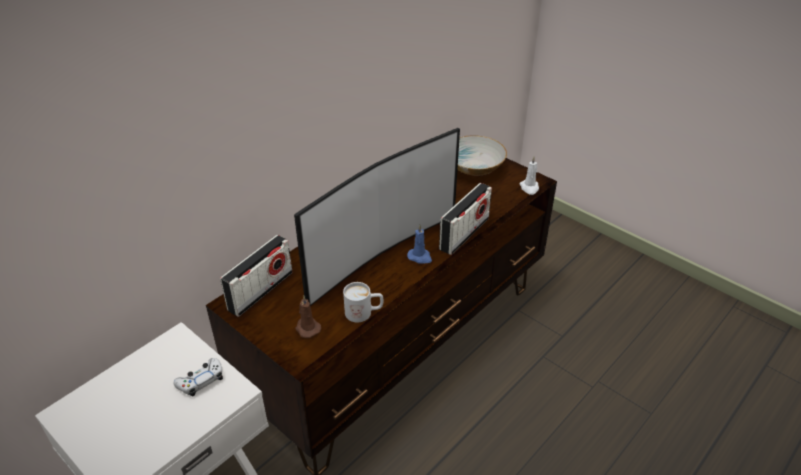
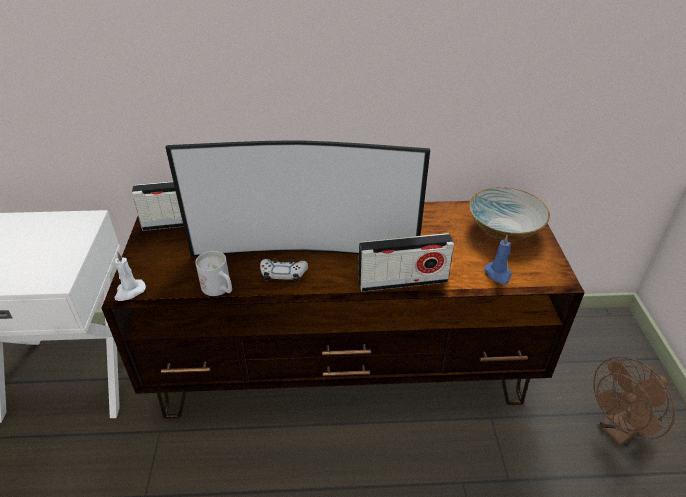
camera: 45 degrees right, 0 degrees up
white game controller [174,358,223,397] -> white game controller moved to [260,258,308,282]
brown candle [295,296,321,338] -> none
blue candle [407,225,432,264] -> blue candle moved to [484,235,512,284]
white candle [520,157,539,195] -> white candle moved to [114,251,146,301]
none -> brown fan [594,356,675,446]

